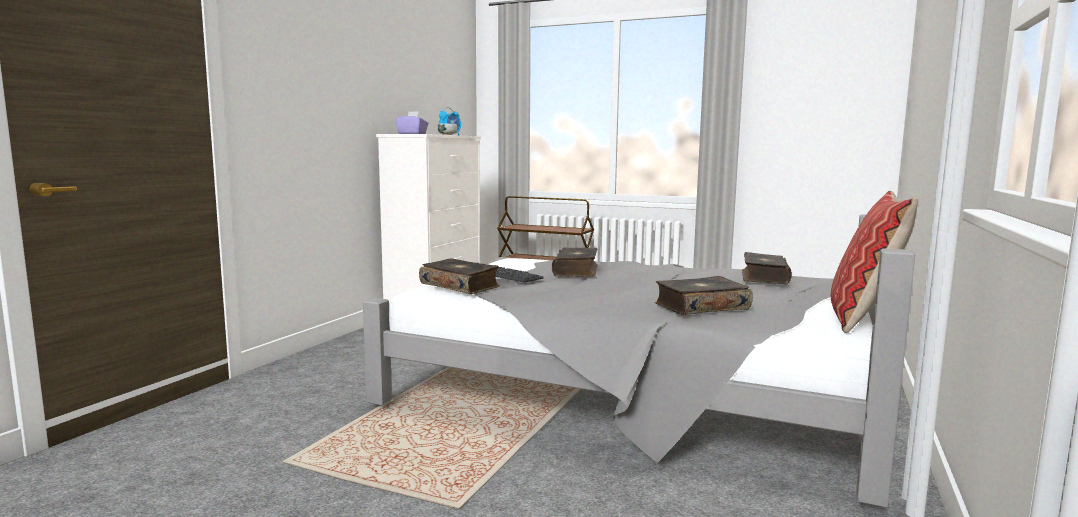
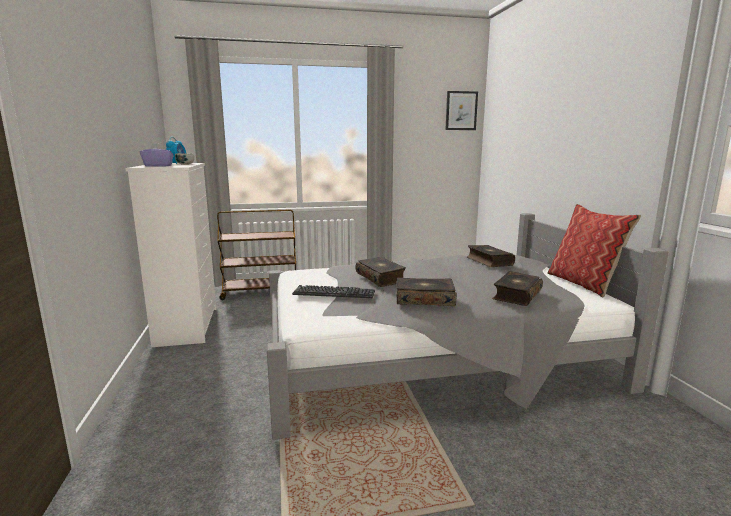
camera: 35 degrees left, 5 degrees up
book [419,258,500,294] -> book moved to [396,278,457,306]
none -> picture [445,91,478,130]

